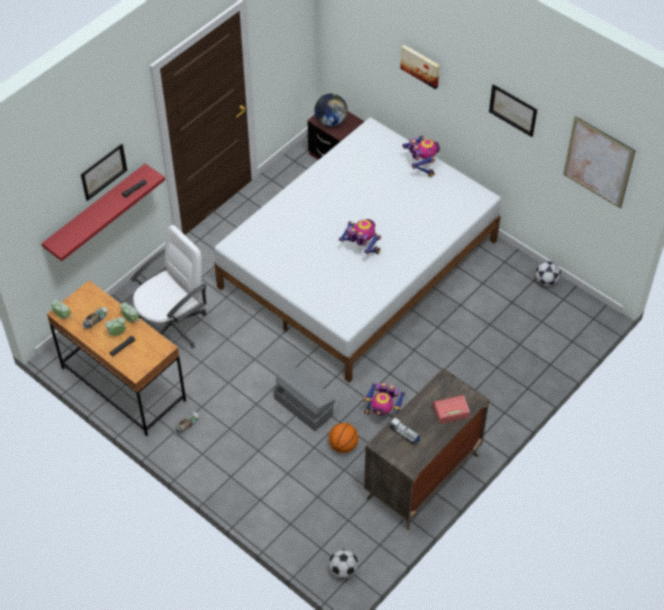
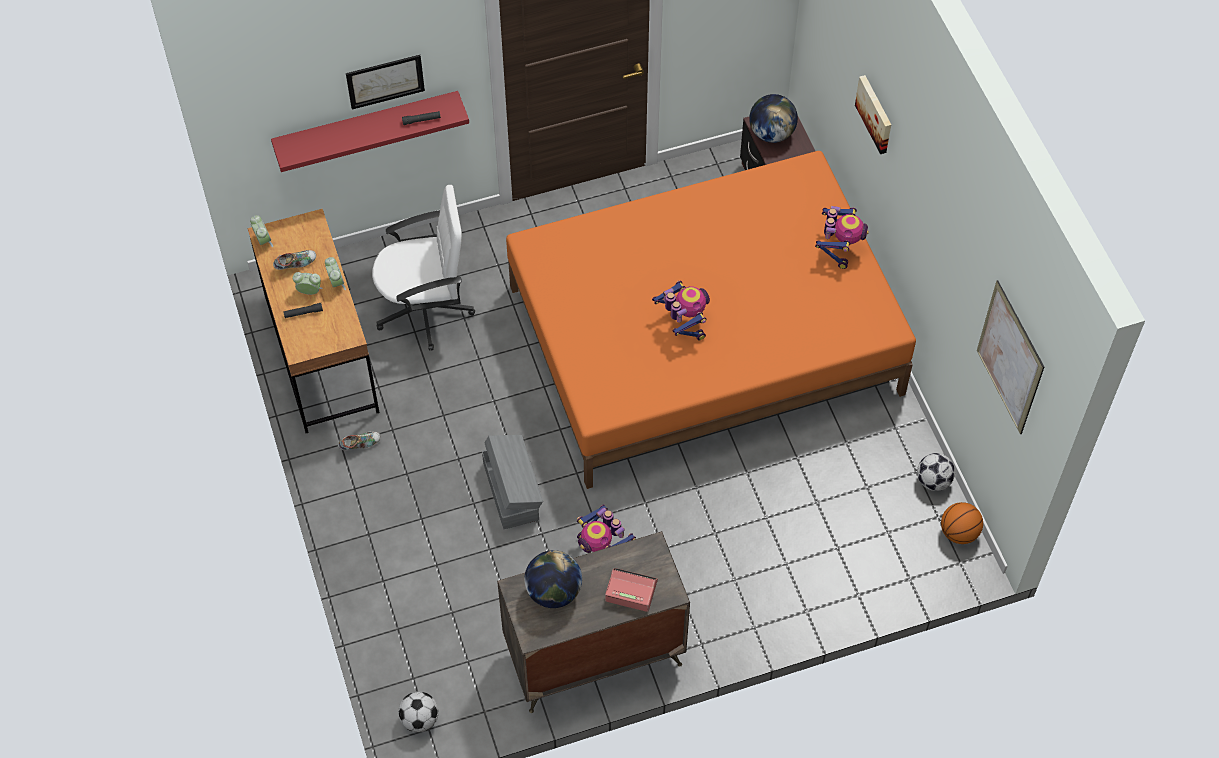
camera: 30 degrees right, 5 degrees up
white bed [214,118,501,383] -> orange bed [506,151,916,489]
basketball [328,423,359,453] -> basketball moved to [941,502,983,544]
toy truck [390,417,420,445] -> globe [524,550,582,608]
picture [489,84,537,137] -> none

